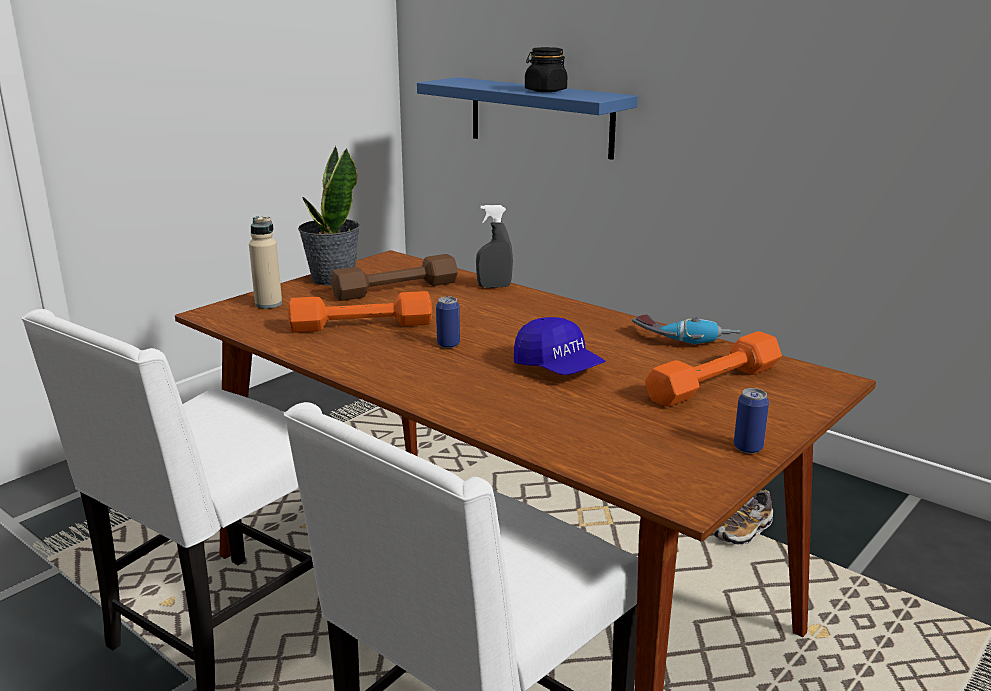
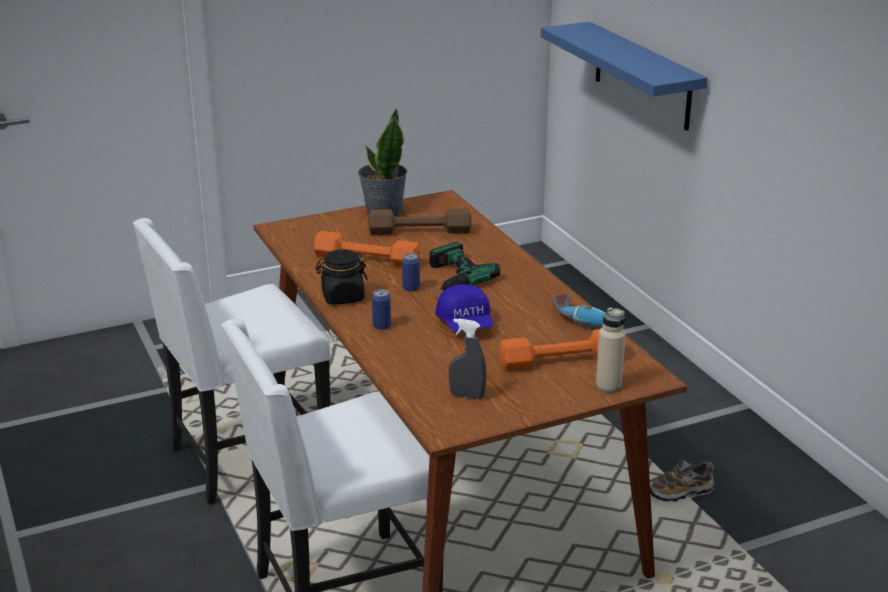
camera: 25 degrees right, 5 degrees up
beige bottle [249,216,282,309] -> beige bottle moved to [596,307,626,393]
grey spray bottle [476,205,513,288] -> grey spray bottle moved to [449,319,487,399]
black jar [525,47,567,92] -> black jar moved to [315,249,368,304]
can [734,388,769,454] -> can moved to [372,289,391,330]
none -> power drill [429,242,500,294]

